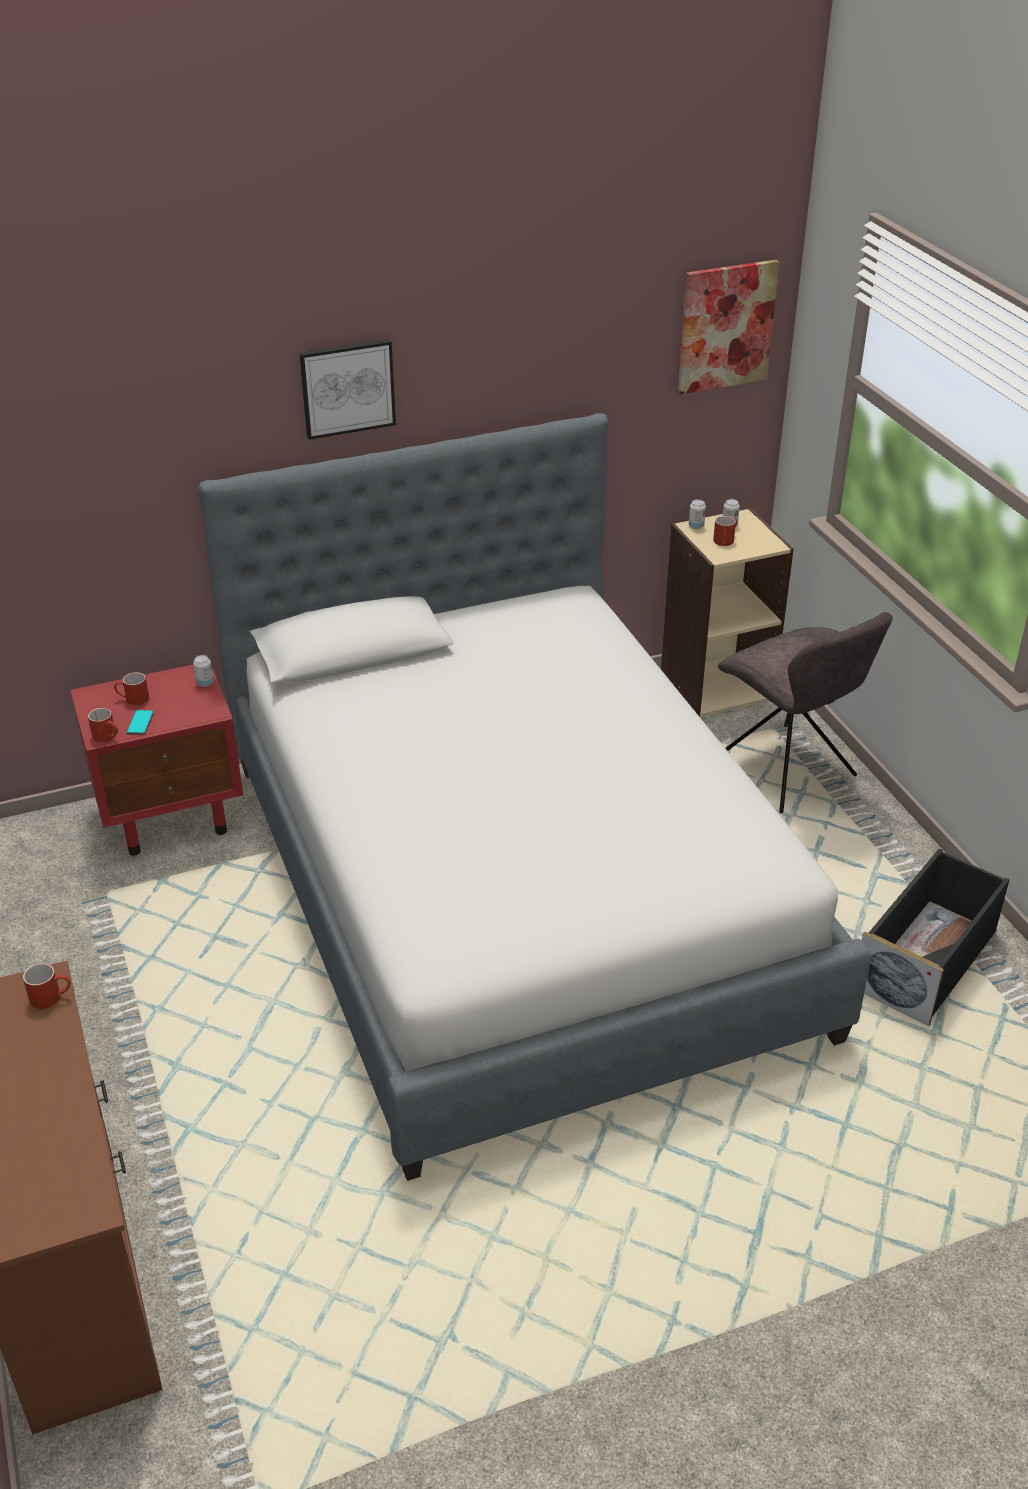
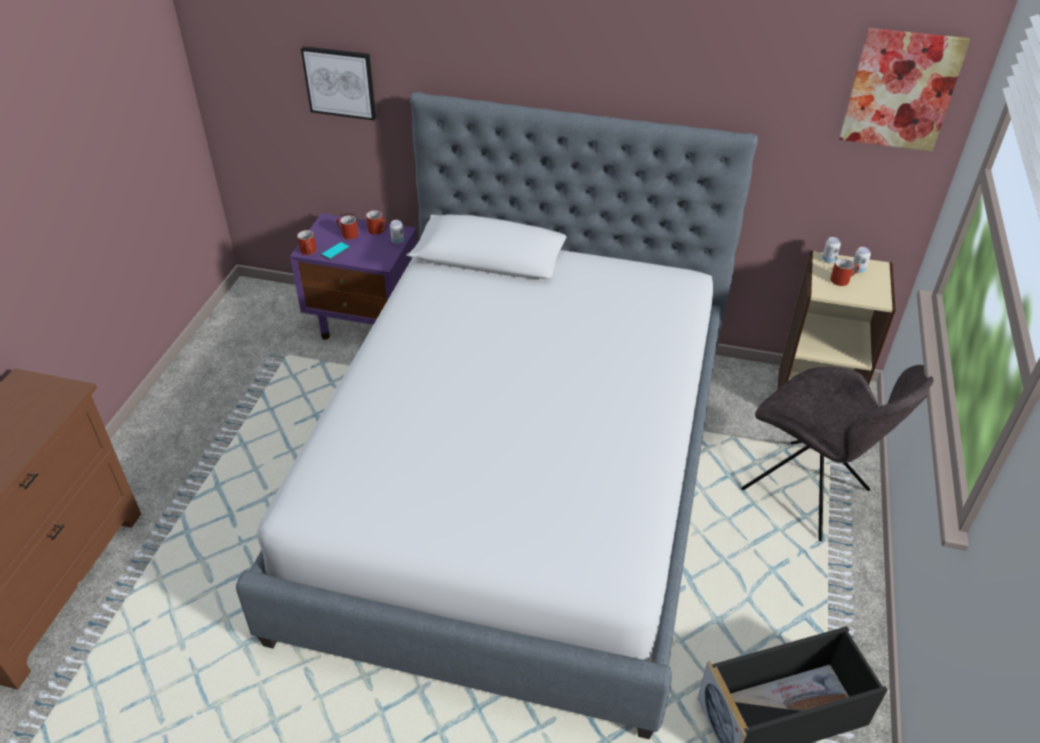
camera: 35 degrees right, 5 degrees up
red mug [23,963,71,1009] -> red mug moved to [366,210,388,235]
red nightstand [70,665,243,856] -> purple nightstand [290,213,417,340]
picture [299,339,396,440] -> picture moved to [301,46,376,120]
grey chair [718,612,893,813] -> grey chair turned 45 degrees counterclockwise [741,365,934,541]

